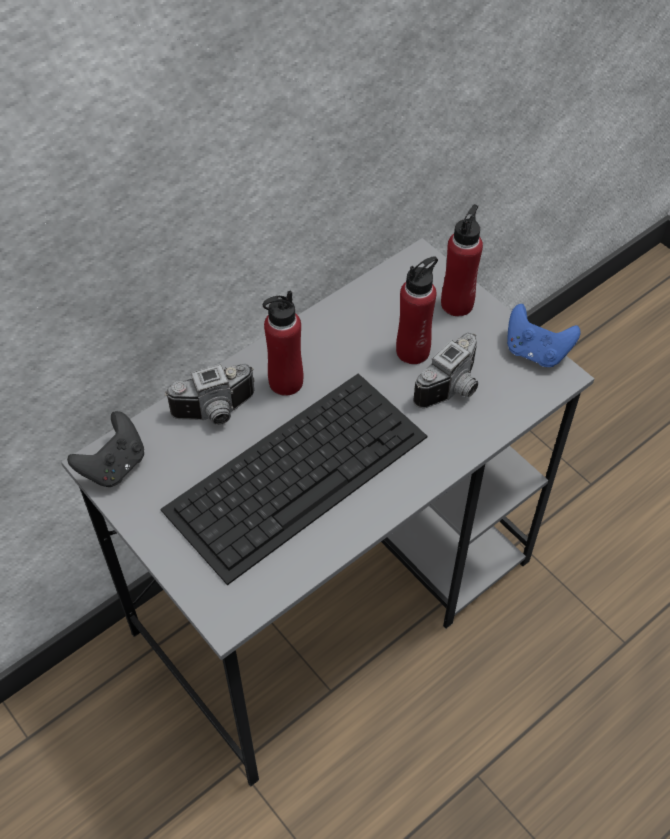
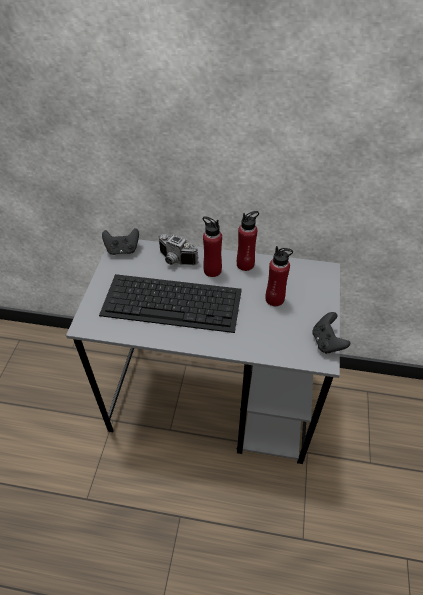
camera: 50 degrees right, 5 degrees down
camera [413,333,478,408] -> none
red bottle [441,204,483,316] -> red bottle moved to [237,211,259,271]
blue game controller [507,304,581,367] -> black game controller [312,312,350,354]

